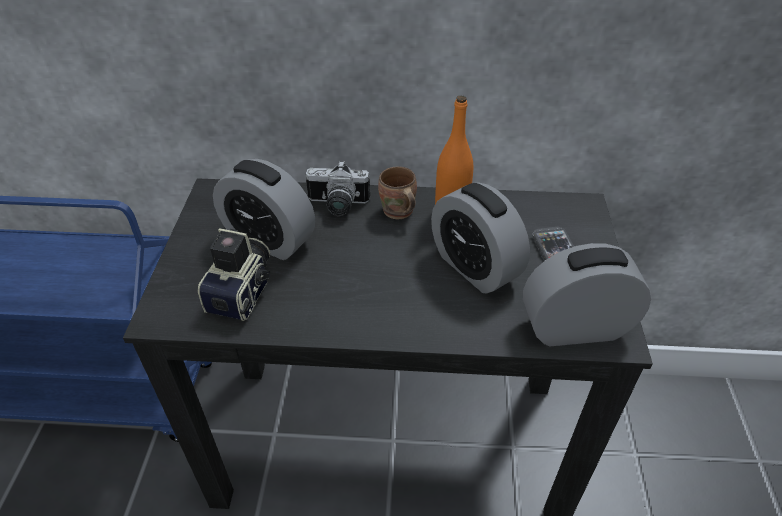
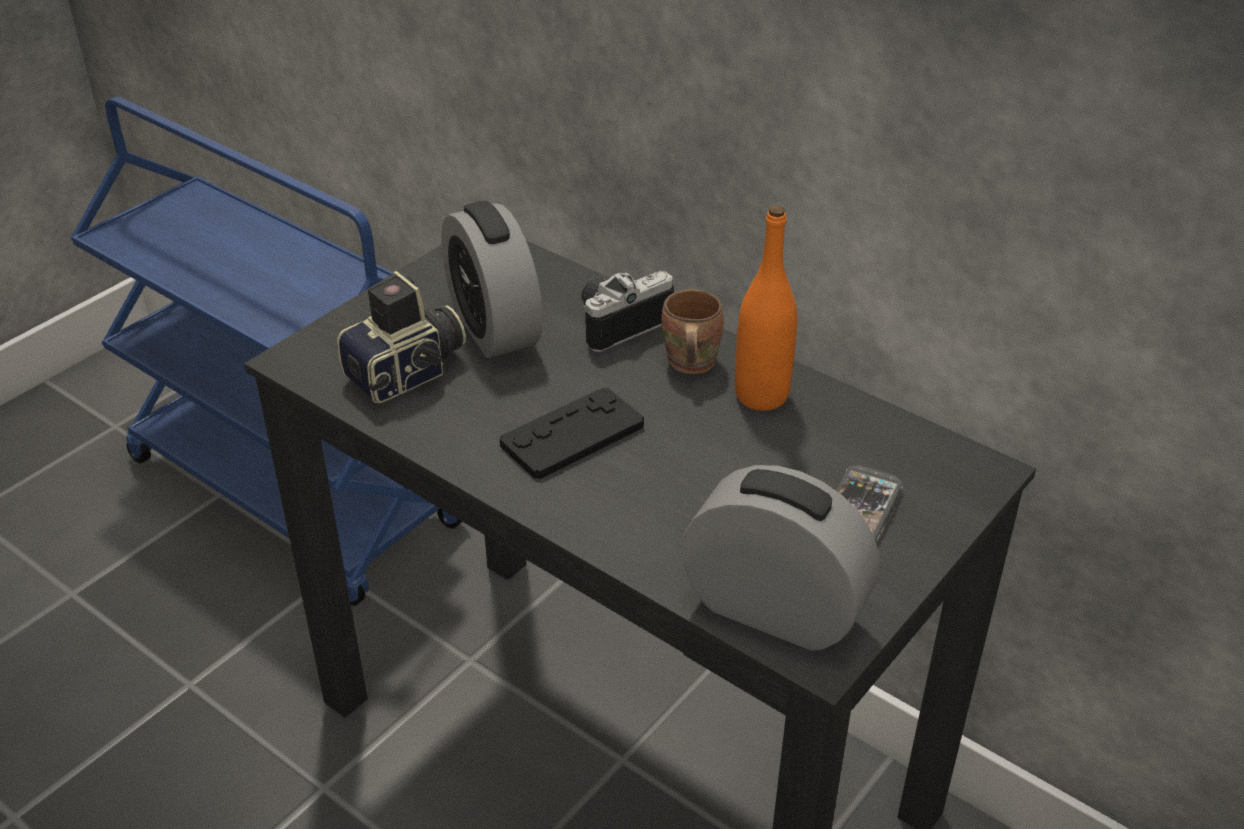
camera: 35 degrees right, 5 degrees down
camera [306,161,370,216] -> camera turned 105 degrees clockwise [581,271,674,352]
alarm clock [431,182,530,293] -> none
none -> black game controller [500,387,644,479]

